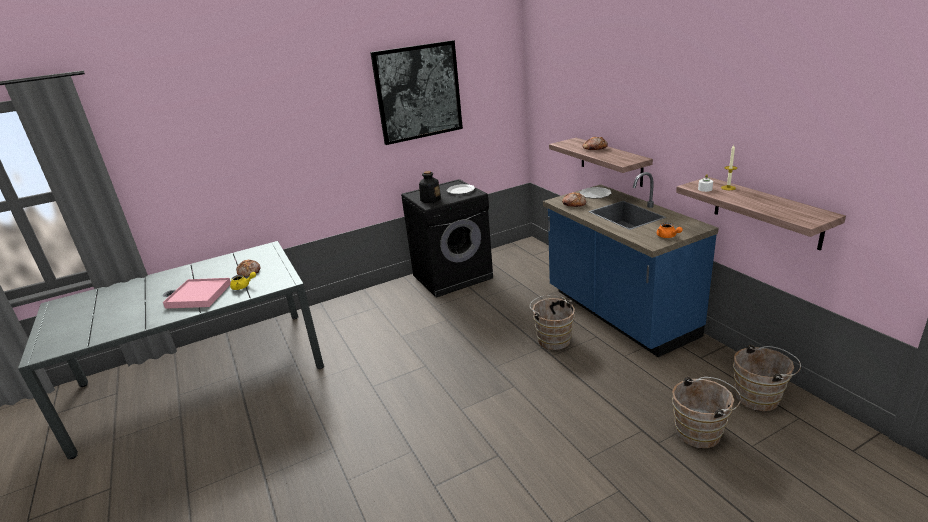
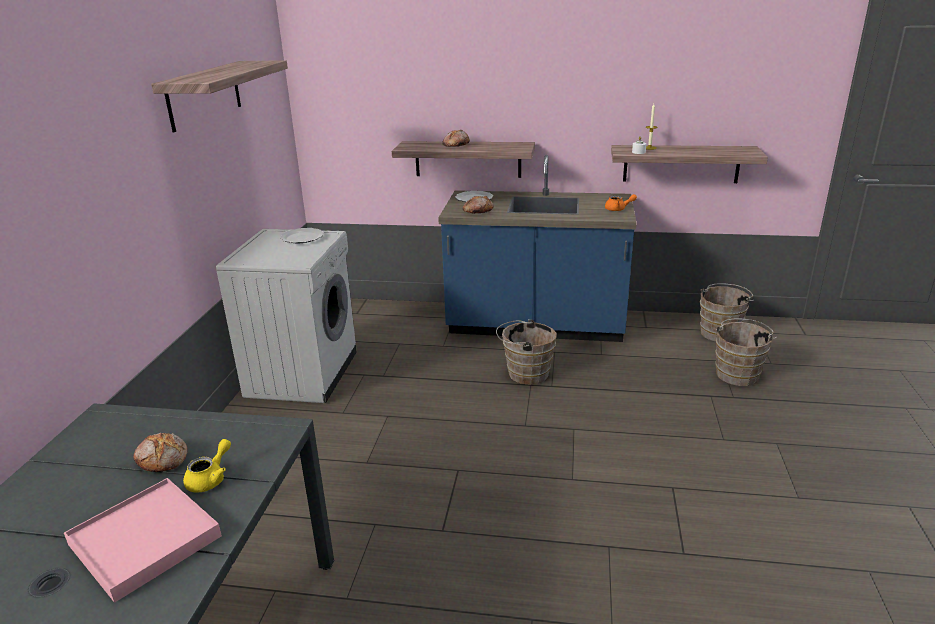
camera: 55 degrees left, 0 degrees up
picture [370,40,463,145] -> shelf [151,60,288,133]
black washing machine [401,179,493,298] -> white washing machine [216,229,357,403]
bottle [419,171,441,203] -> none

